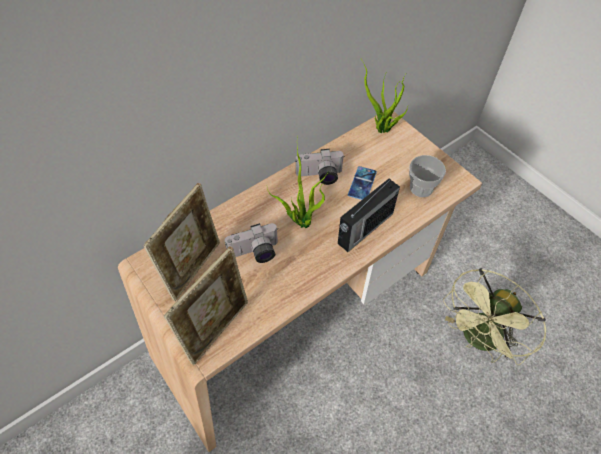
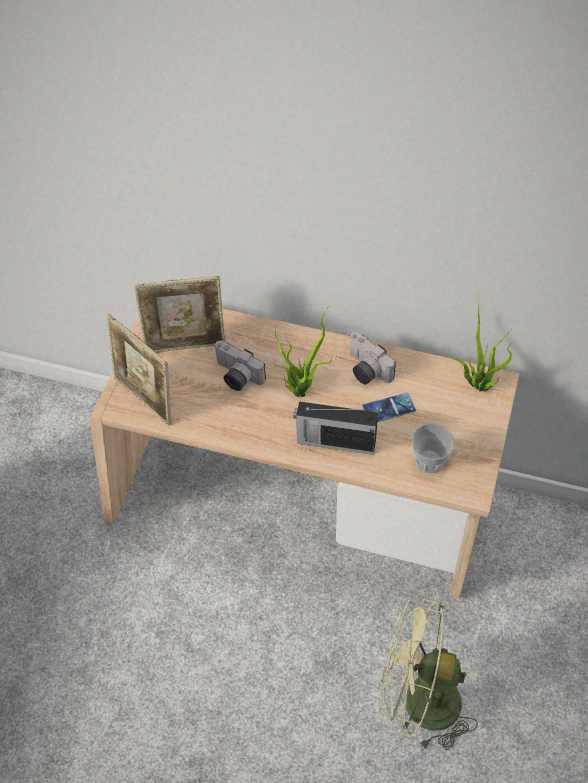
camera: 55 degrees right, 0 degrees up
picture frame [163,246,248,366] -> picture frame turned 45 degrees clockwise [107,314,171,425]

